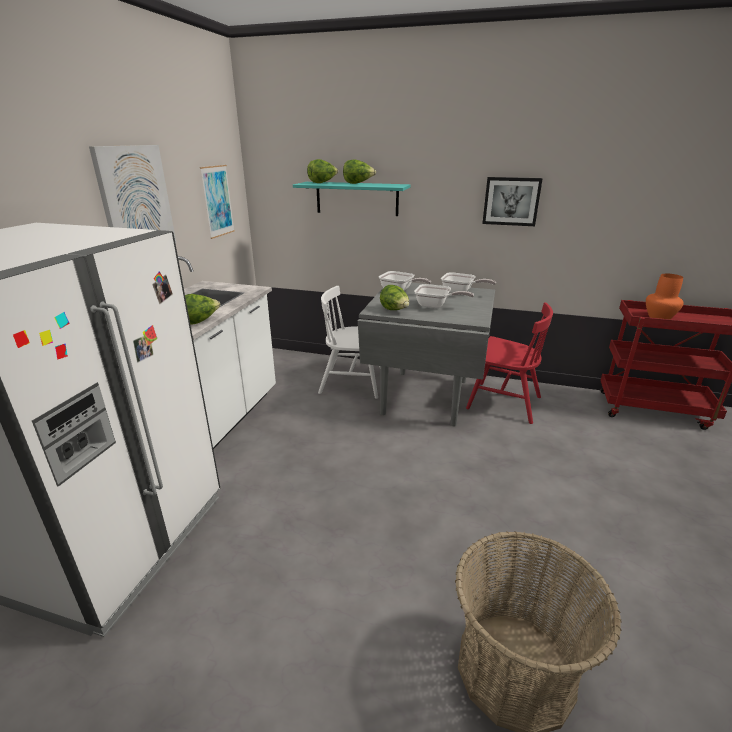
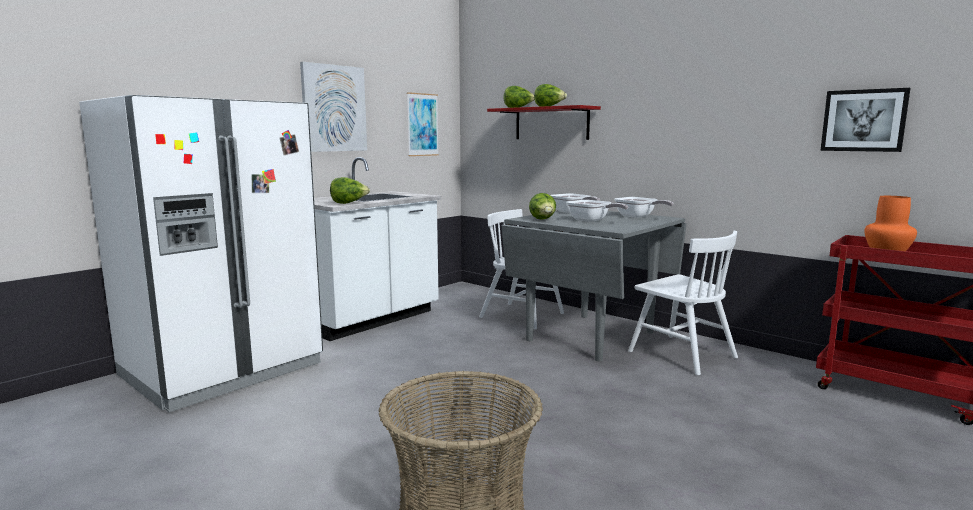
camera: 25 degrees right, 15 degrees down
turquoise shelf [293,182,411,216] -> red shelf [487,105,601,140]
red chair [466,303,553,424] -> white chair [628,231,738,375]
picture [482,177,543,226] -> picture moved to [820,88,910,152]

